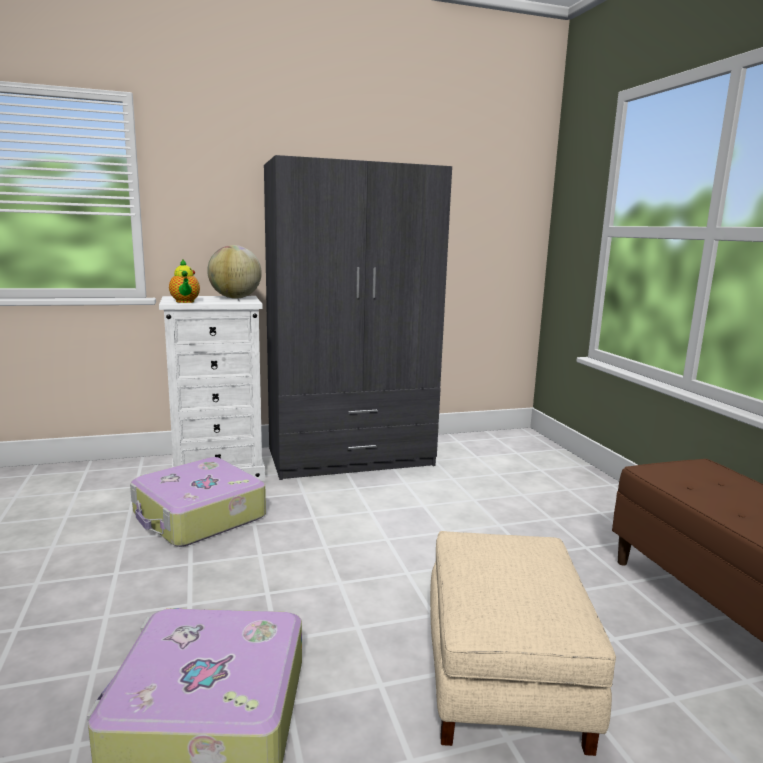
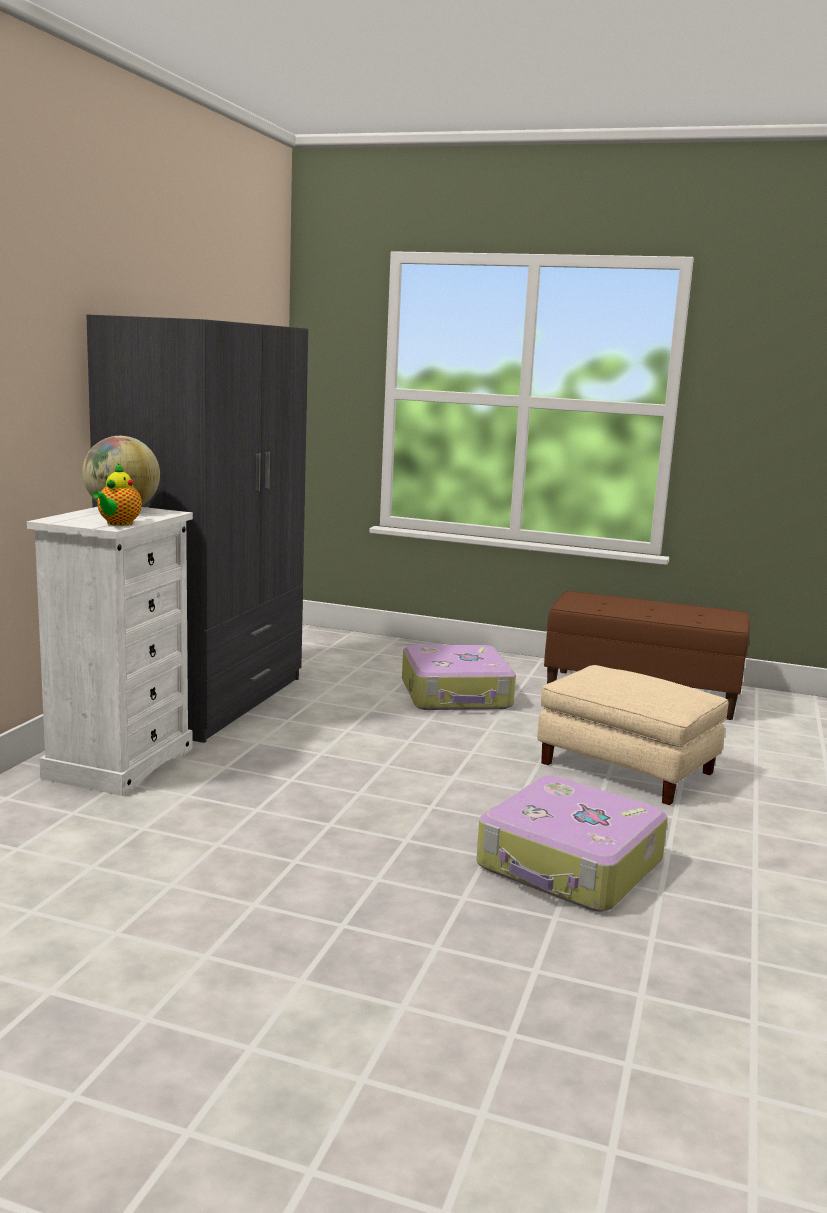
camera: 55 degrees left, 0 degrees up
suitcase [130,457,266,547] -> suitcase moved to [402,645,516,710]
teapot [169,260,200,303] -> teapot turned 90 degrees clockwise [93,463,142,526]

